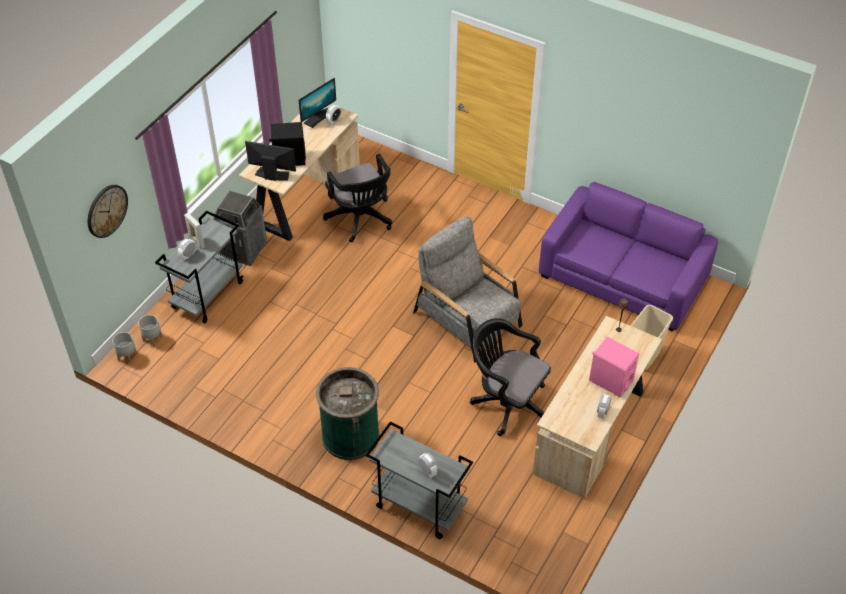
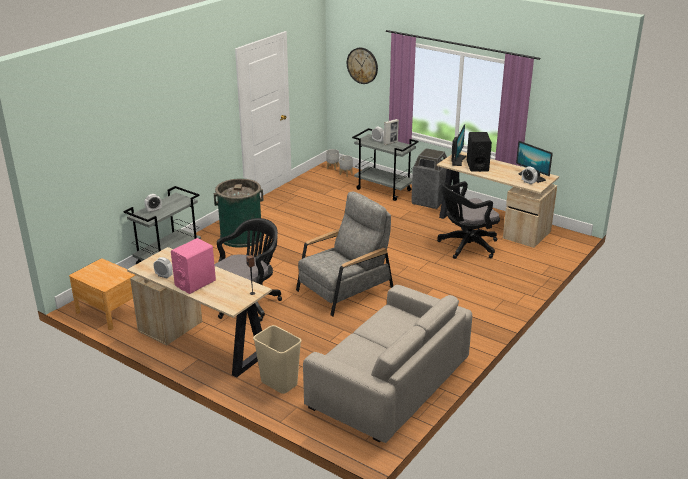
camera: 95 degrees right, 20 degrees down
purple sofa [539,182,718,332] -> beige sofa [303,285,472,443]
none -> brown nightstand [69,258,135,330]

